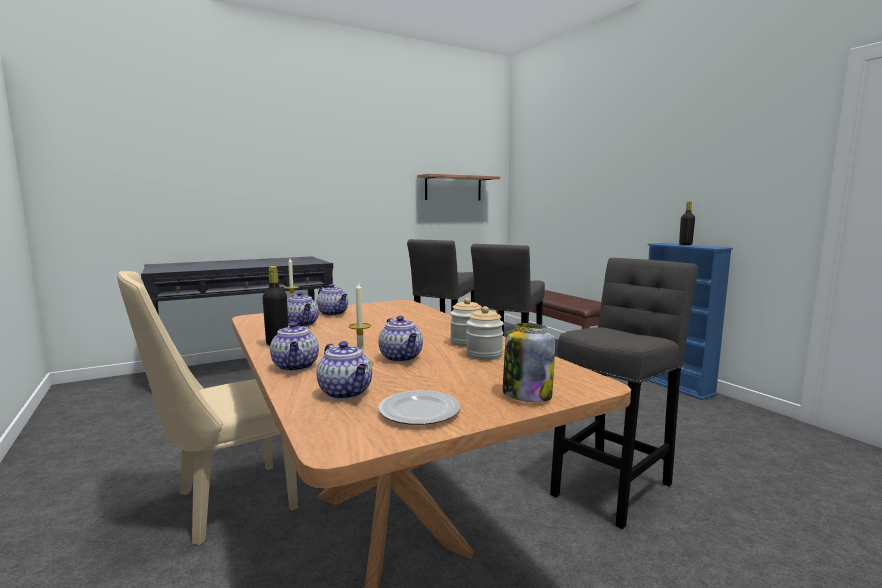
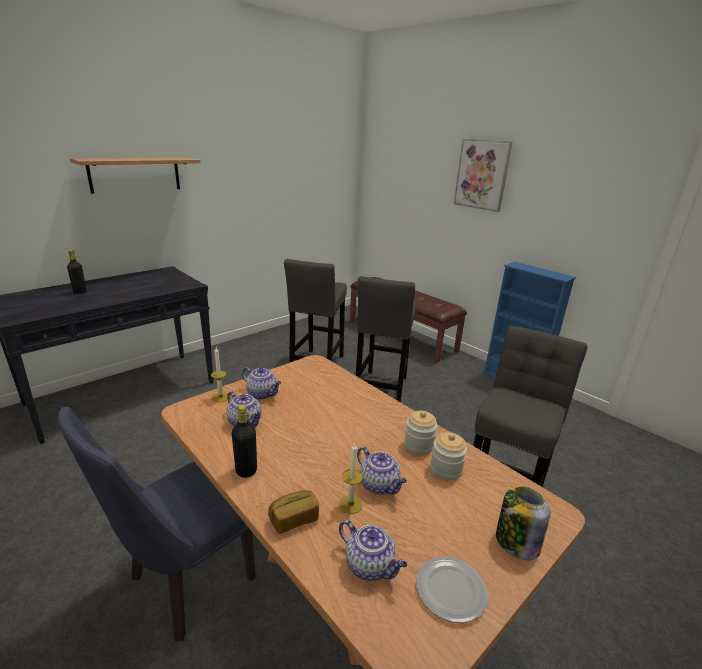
camera: 15 degrees left, 15 degrees up
beige chair [117,271,298,545] -> blue chair [58,407,255,641]
teapot [270,322,319,371] -> bread [268,490,319,534]
shelf [417,174,500,201] -> shelf moved to [70,157,200,194]
black bottle [679,201,695,245] -> black bottle moved to [67,250,87,294]
none -> picture [454,139,513,212]

